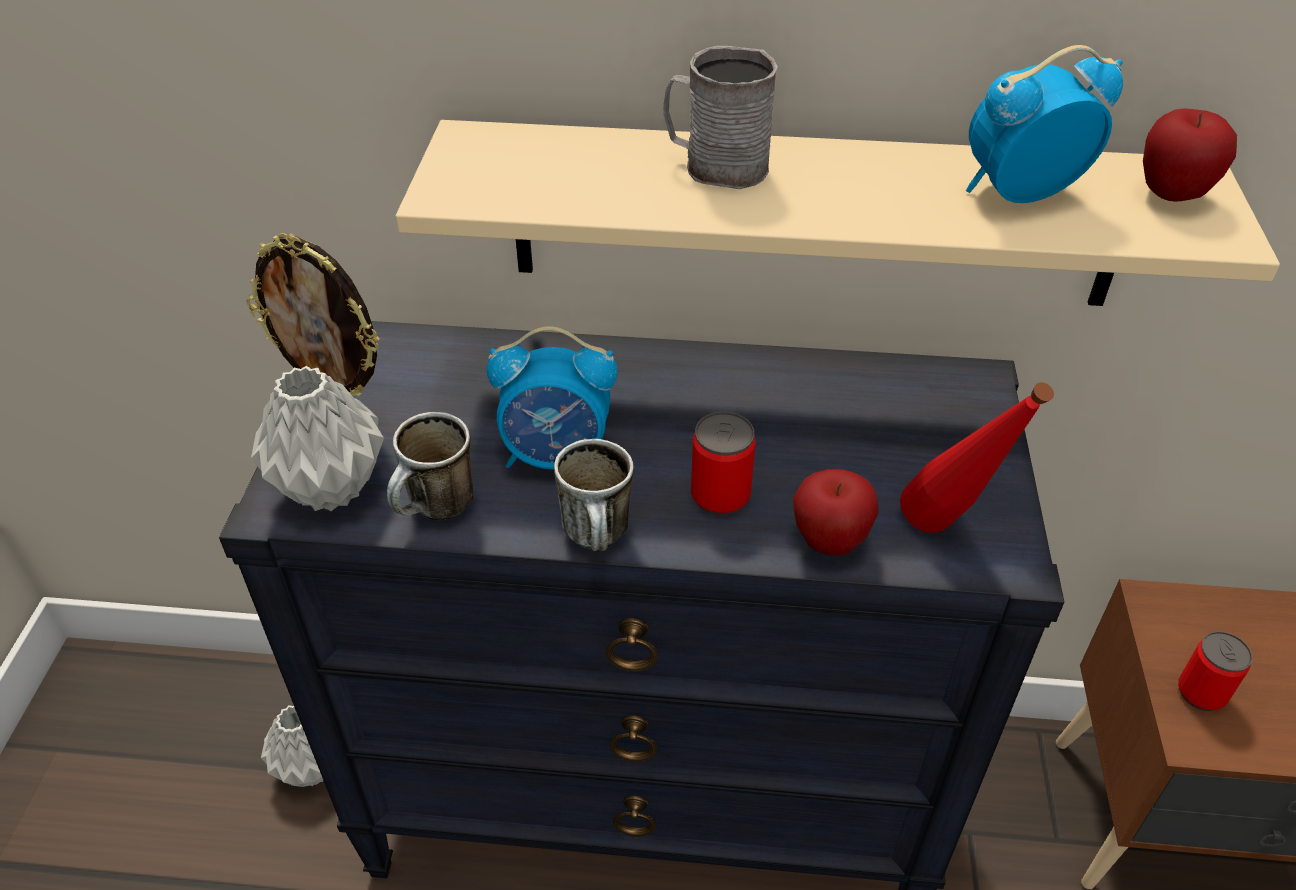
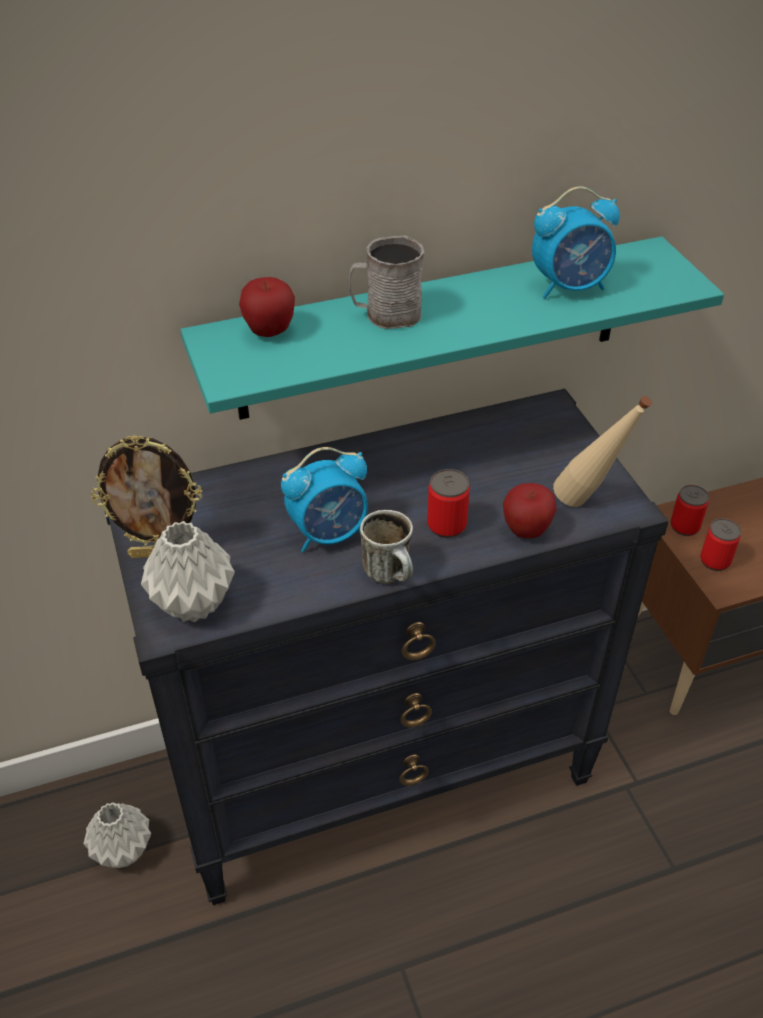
camera: 25 degrees left, 0 degrees up
mug [387,412,473,520] -> none
beige shelf [396,120,1280,306] -> turquoise shelf [180,236,724,420]
red bottle [900,382,1054,533] -> beige bottle [553,396,652,507]
alarm clock [966,45,1123,203] -> alarm clock turned 150 degrees counterclockwise [532,186,620,299]
apple [1143,108,1237,202] -> apple moved to [239,277,295,337]
none -> can [671,485,709,536]

